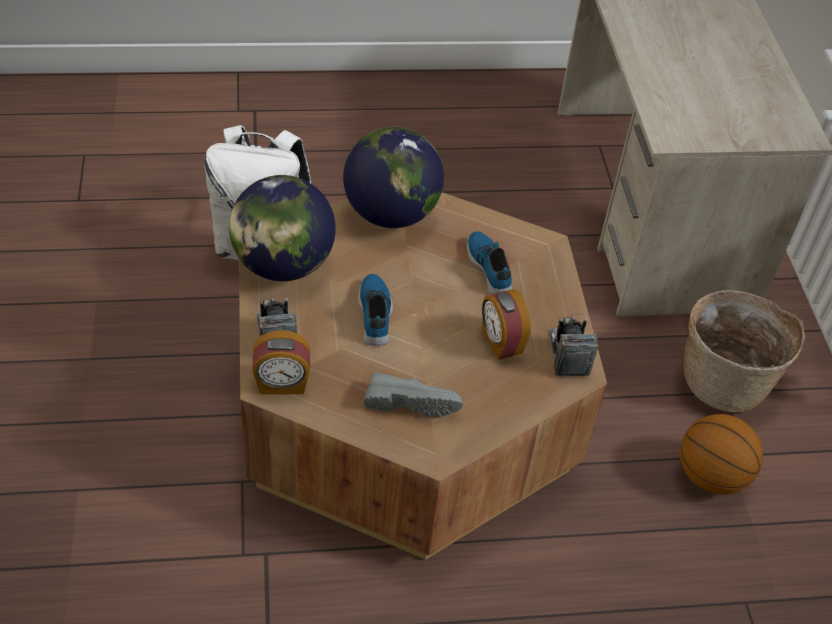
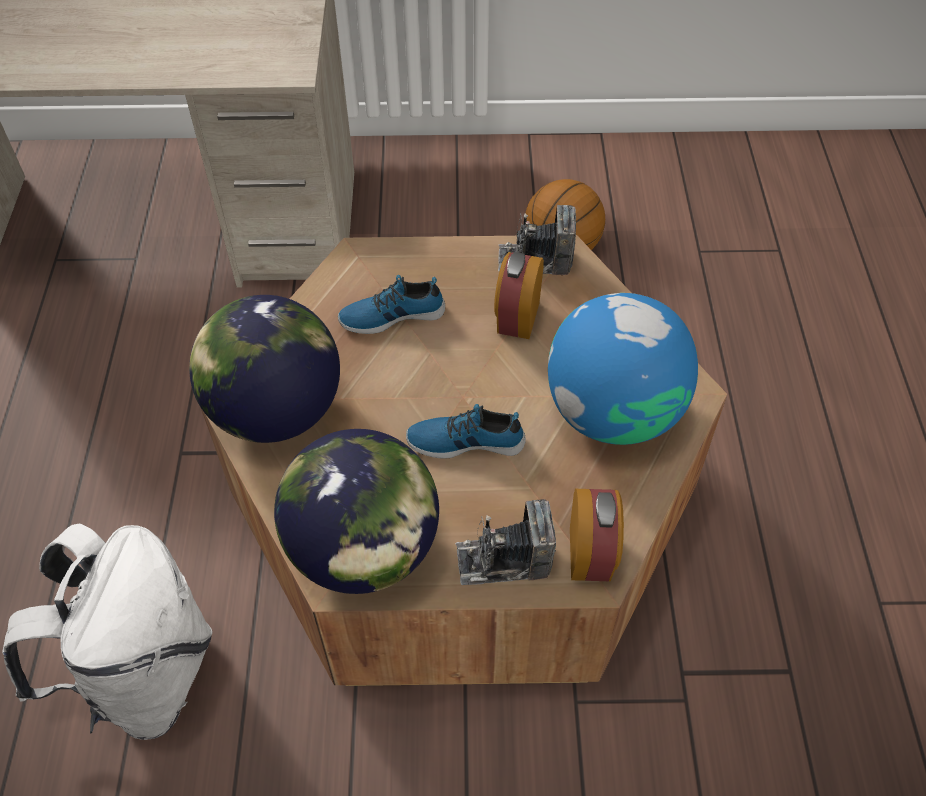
camera: 80 degrees left, 5 degrees up
grey shoe [364,372,463,417] -> globe [548,293,698,445]
alarm clock [482,289,531,360] -> alarm clock turned 120 degrees clockwise [494,252,544,339]
basket [683,290,805,412] -> none

